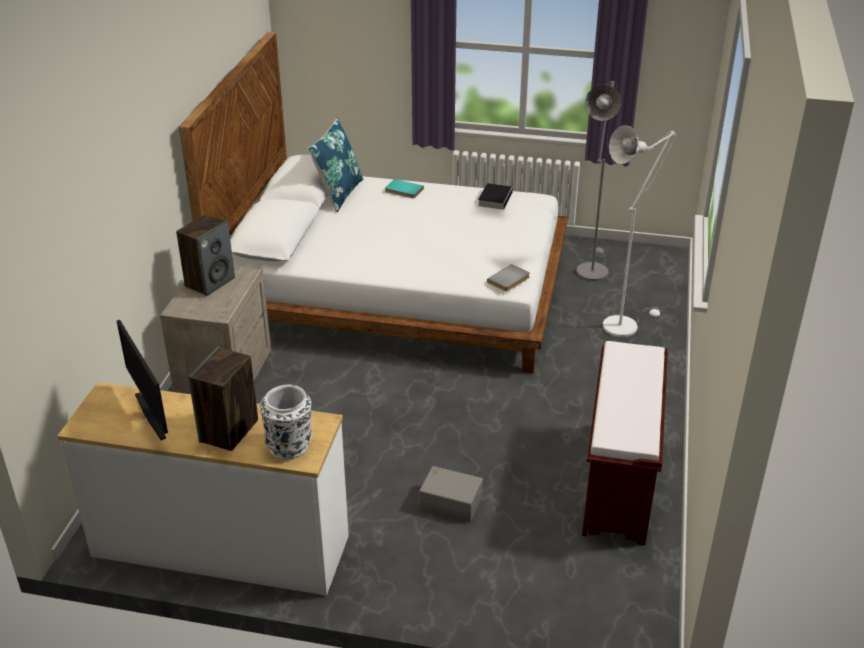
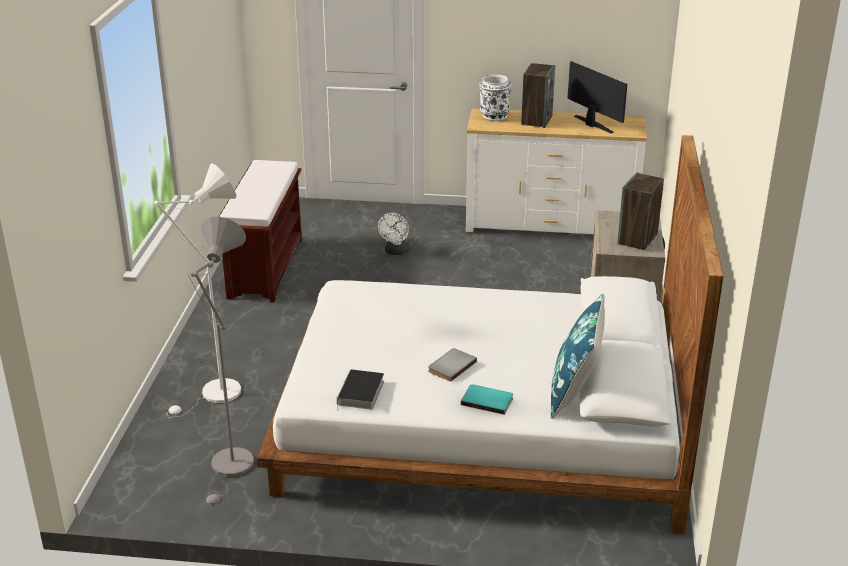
camera: 175 degrees right, 5 degrees down
grey storage box [419,466,483,522] -> white fan [378,213,409,255]
grey book [487,264,530,292] -> grey book moved to [428,348,477,382]

